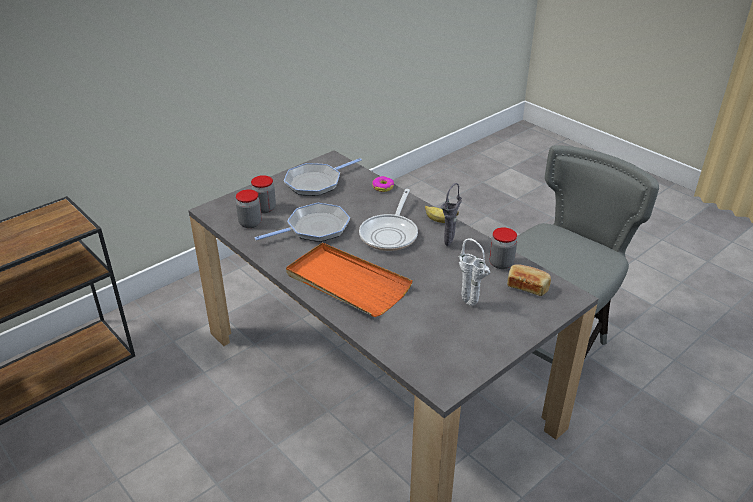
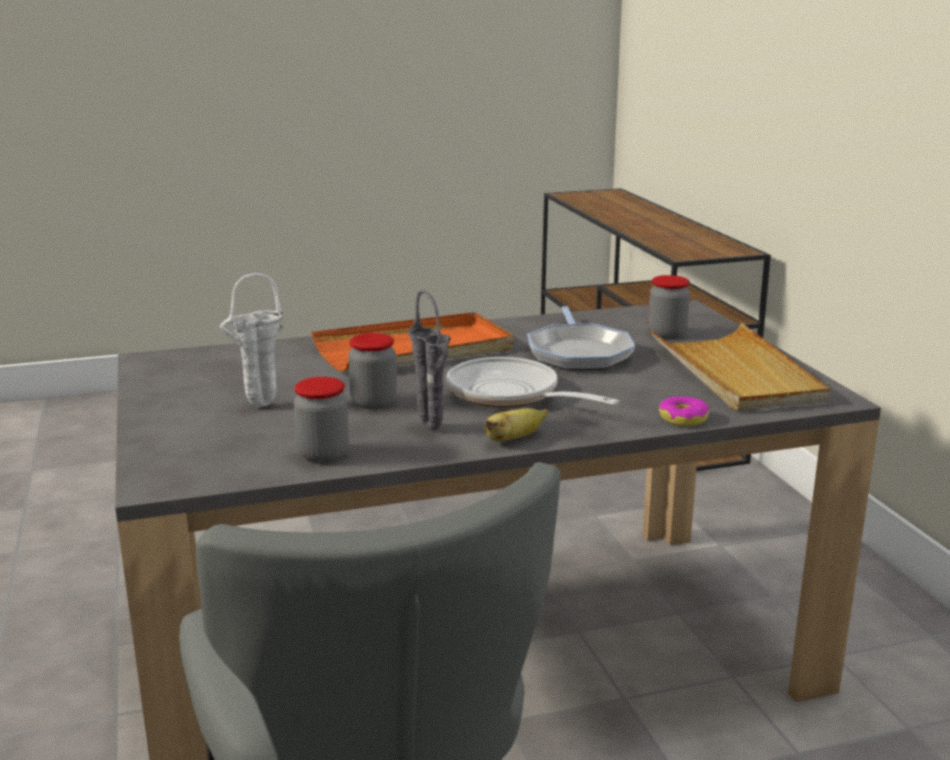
camera: 115 degrees right, 15 degrees down
jar [236,189,262,228] -> jar moved to [348,333,397,409]
frying pan [284,158,362,196] -> beige tray [650,323,830,411]
bread [507,264,551,296] -> none

